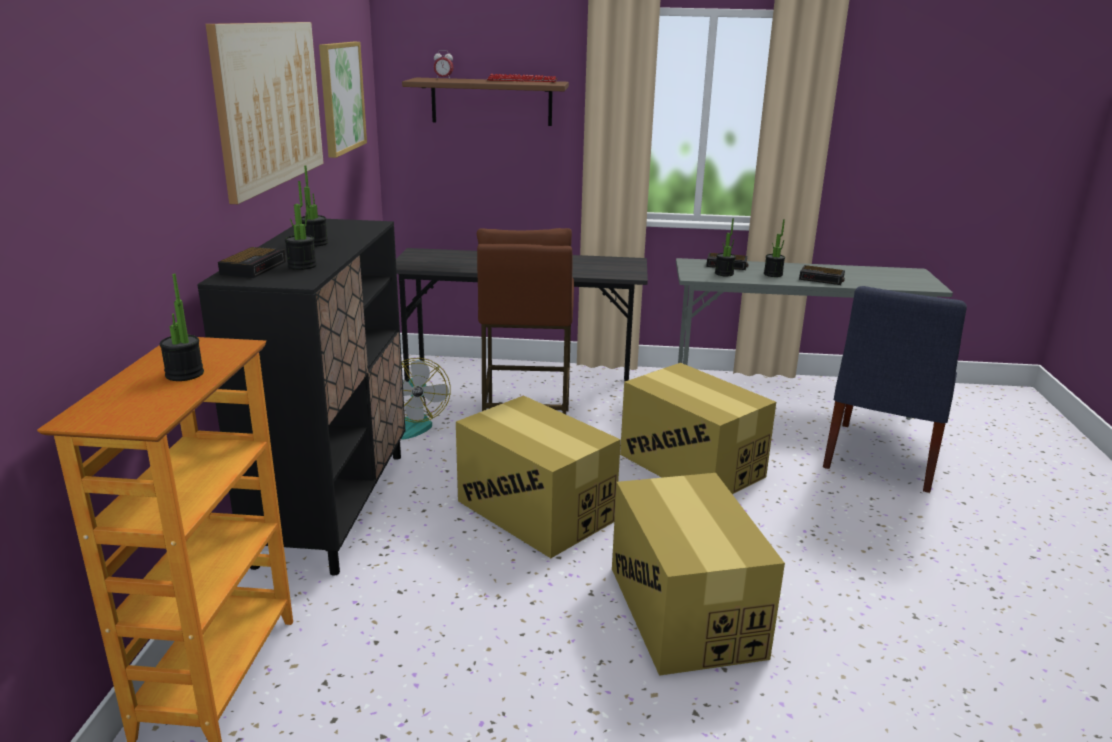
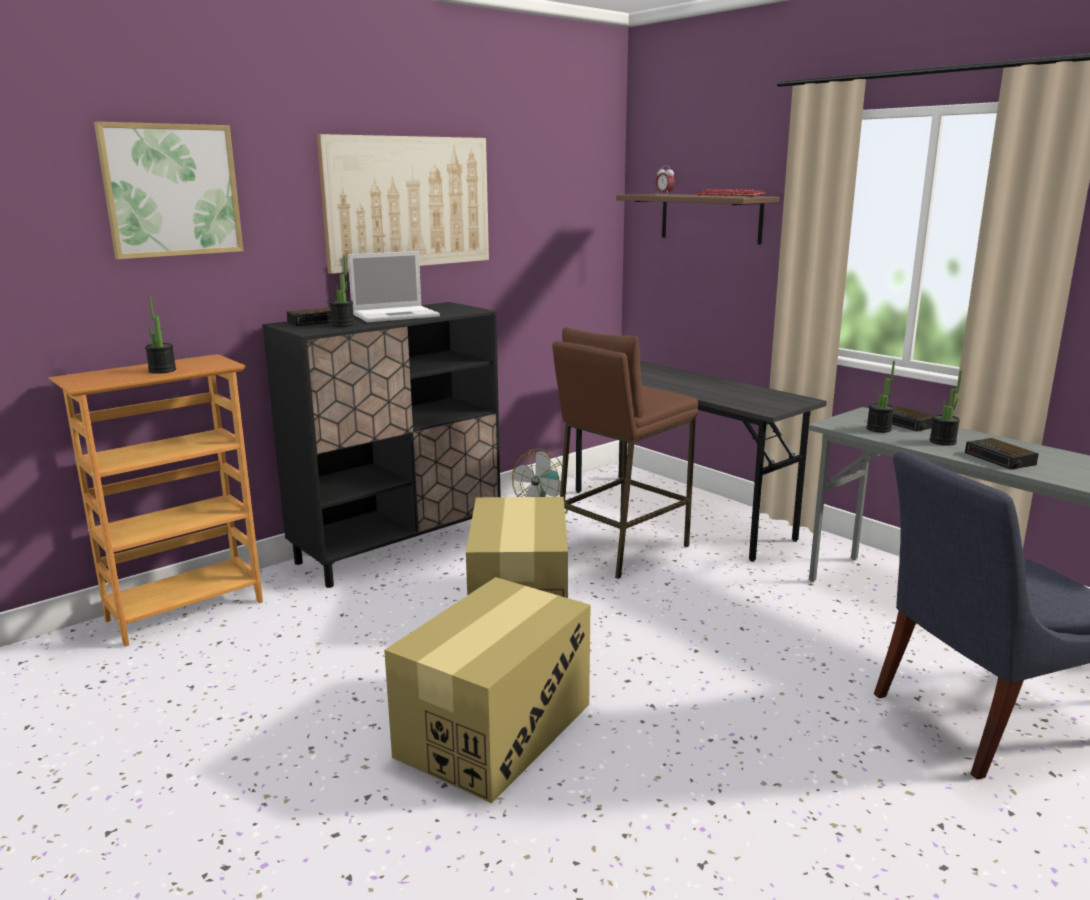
camera: 45 degrees right, 5 degrees down
potted plant [301,165,328,247] -> laptop [348,251,440,322]
picture [319,42,367,158] -> picture moved to [94,122,244,259]
cardboard box [620,363,776,494] -> none

